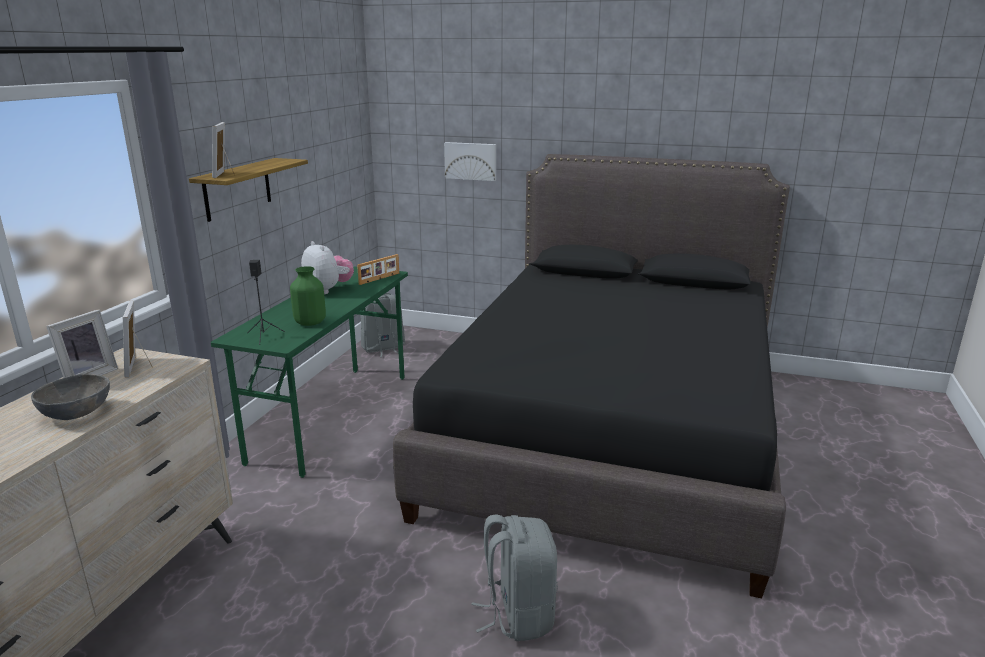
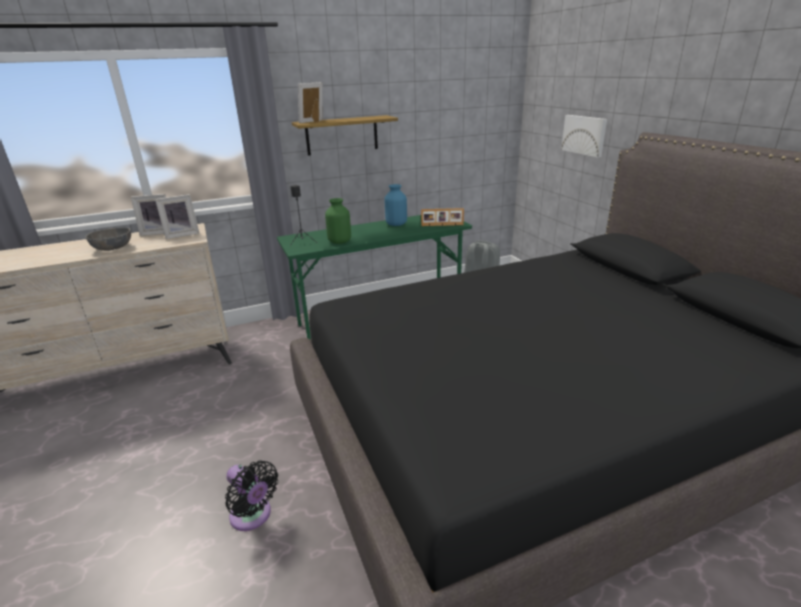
camera: 50 degrees right, 5 degrees up
picture frame [123,300,153,377] -> picture frame turned 150 degrees counterclockwise [155,194,199,239]
plush toy [301,241,354,294] -> blue vase [385,184,407,226]
grey backpack [471,515,558,641] -> black fan [225,460,278,531]

